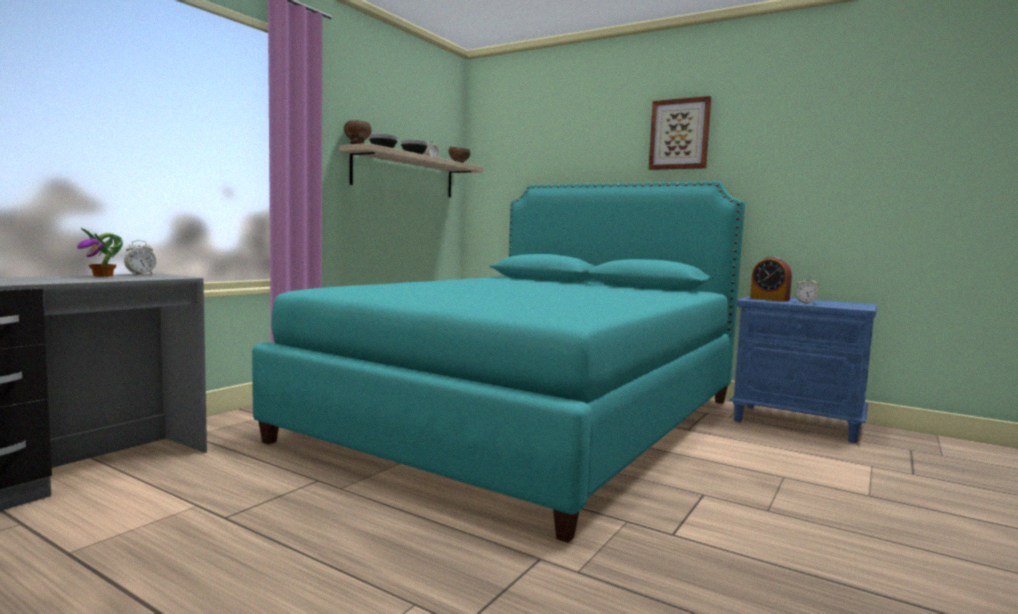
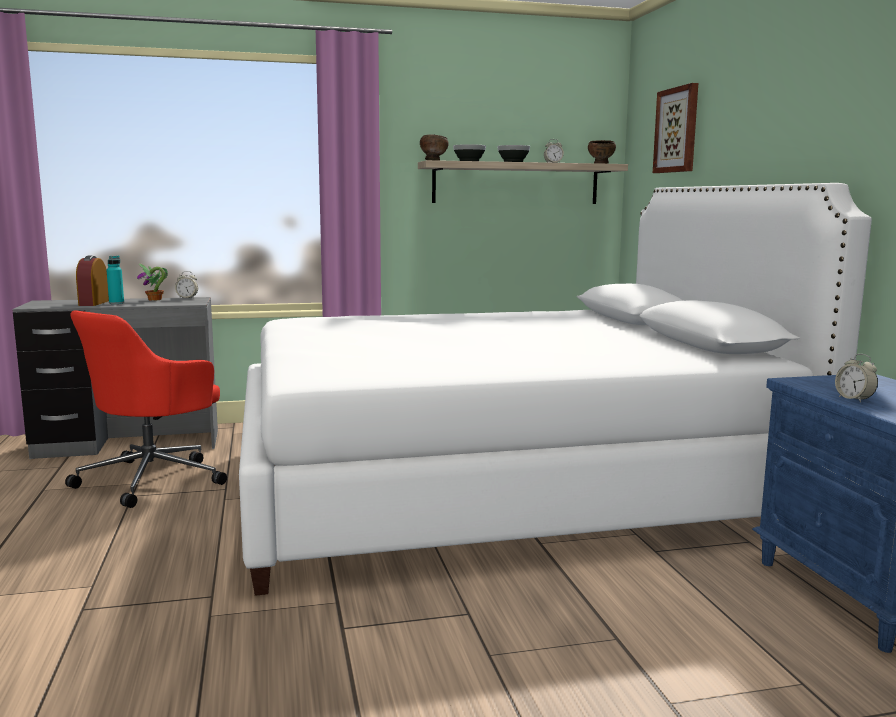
camera: 45 degrees right, 5 degrees up
turquoise bed [252,181,745,543] -> white bed [239,183,872,596]
picture [649,96,711,170] -> picture moved to [653,83,698,173]
alarm clock [750,256,792,301] -> alarm clock moved to [76,256,109,306]
none -> red office chair [65,310,227,508]
none -> turquoise bottle [106,256,124,304]

